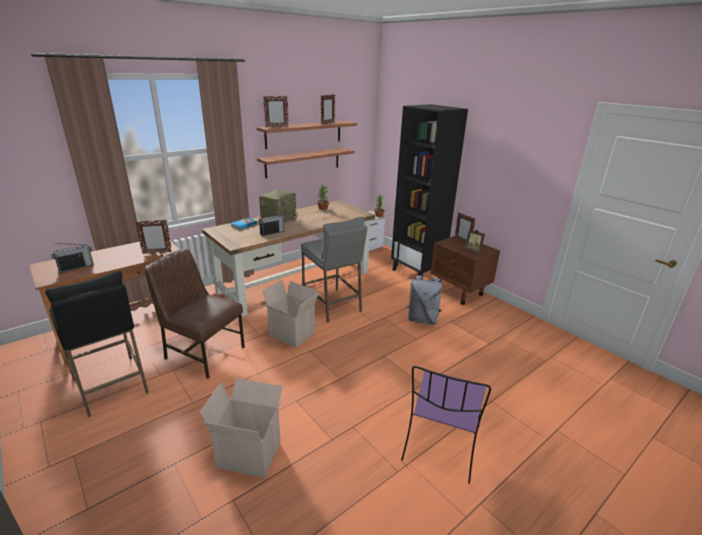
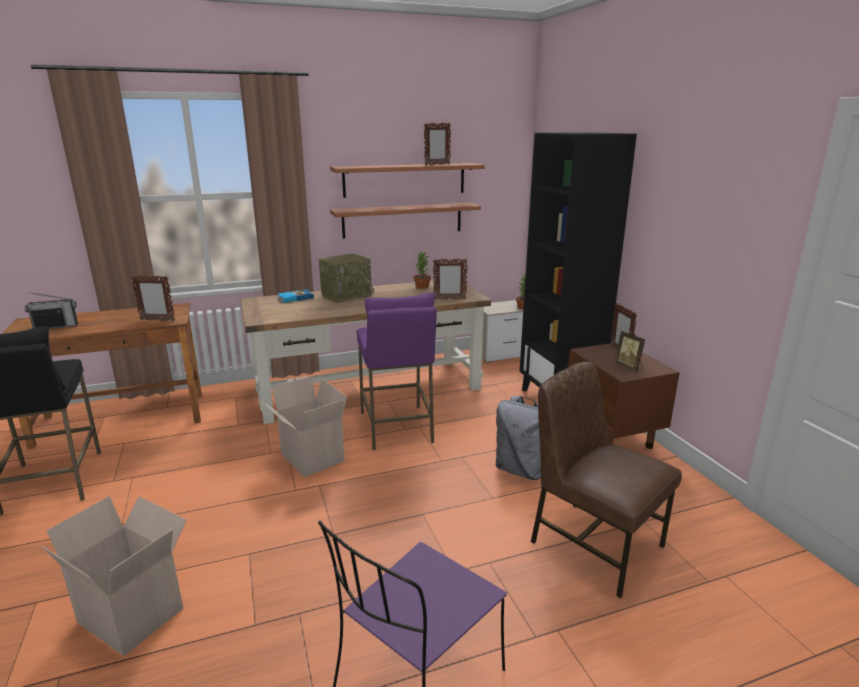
camera: 20 degrees right, 5 degrees down
brown chair [145,249,245,379] -> brown chair moved to [531,362,682,598]
radio [258,212,285,236] -> none
picture frame [263,96,288,128] -> picture frame moved to [433,259,468,300]
grey stool [301,217,368,322] -> purple stool [357,293,437,450]

